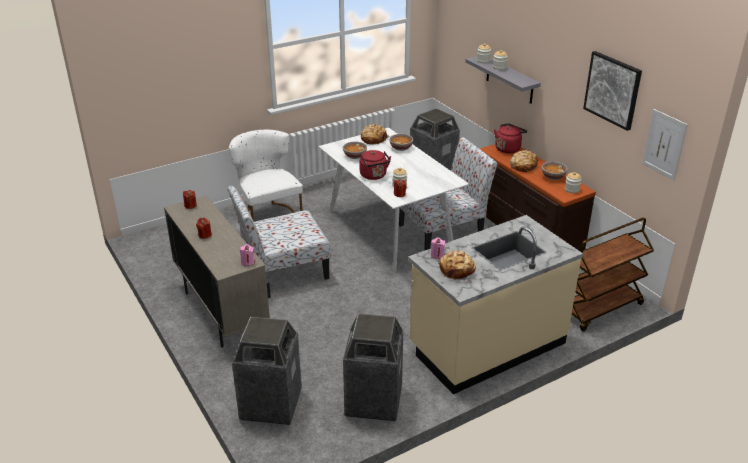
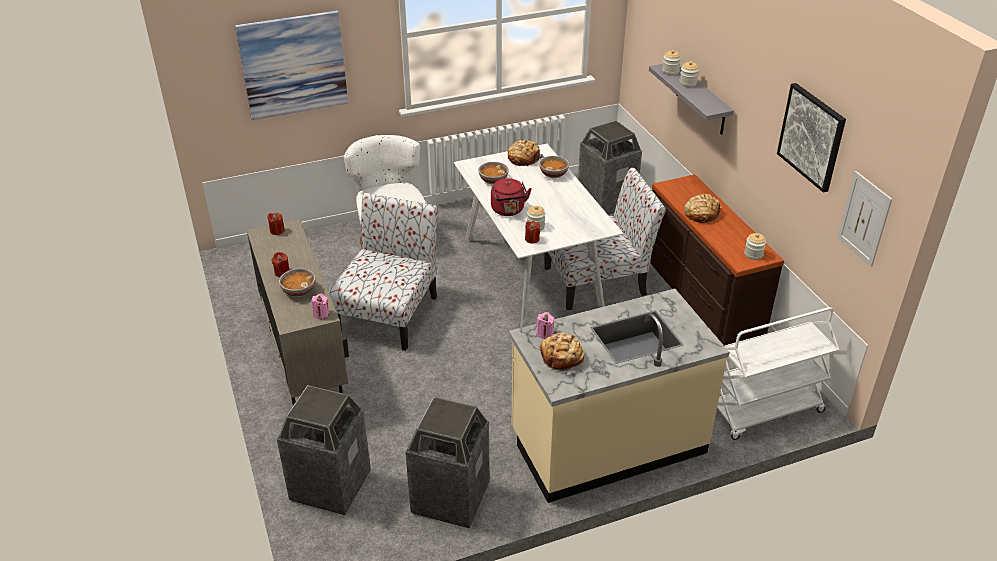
camera: 10 degrees right, 5 degrees up
chair [228,185,331,280] -> chair turned 120 degrees clockwise [329,193,438,351]
red kettle [494,123,527,153] -> none
bowl [542,162,567,180] -> bowl moved to [279,268,316,297]
brown cart [572,218,654,331] -> white cart [717,307,839,440]
none -> picture [235,10,348,120]

